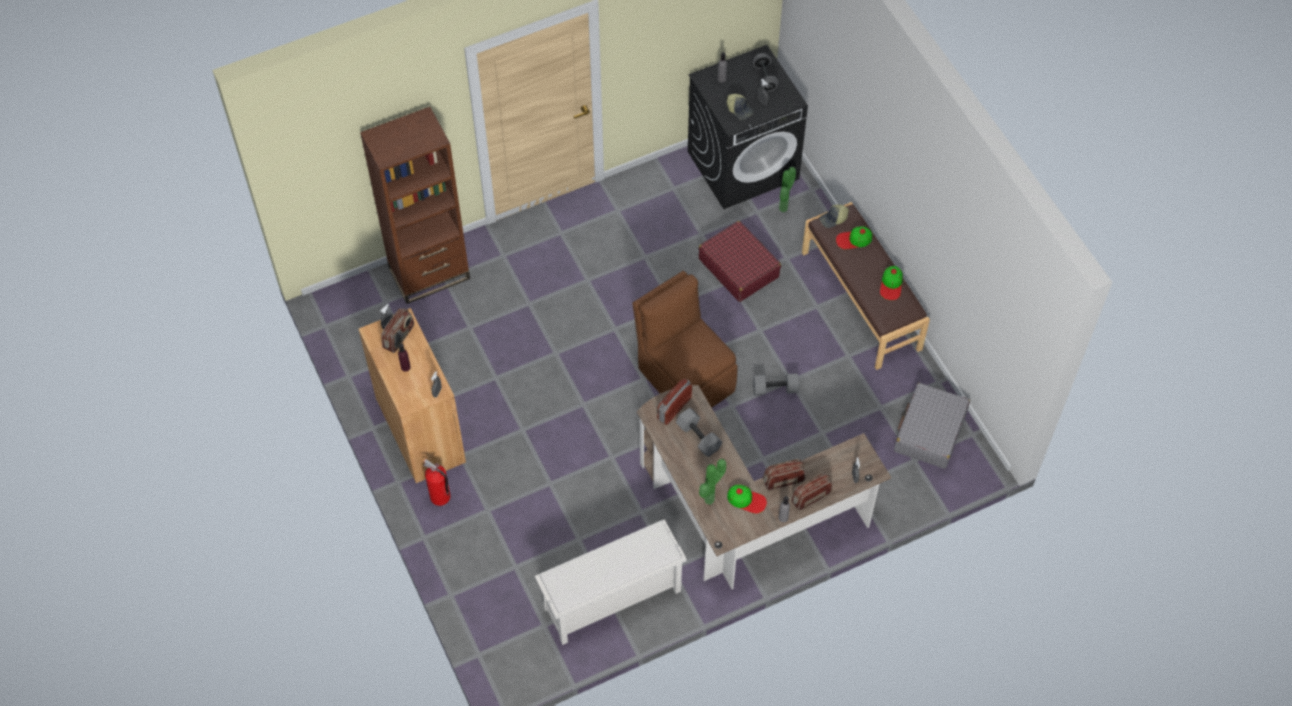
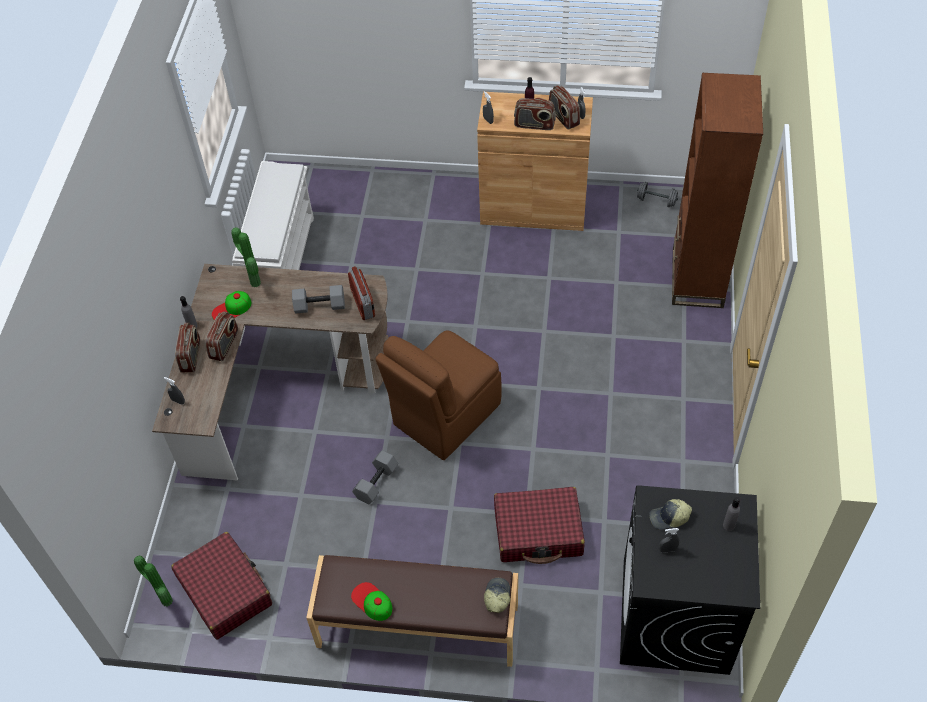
camera: 125 degrees right, 5 degrees down
fire extinguisher [423,459,450,506] -> none
brown chair [632,271,738,408] -> brown chair turned 135 degrees clockwise [375,330,502,460]
grey dumbbell [753,53,778,92] -> grey dumbbell moved to [637,182,678,207]
potted plant [779,167,796,212] -> potted plant moved to [134,555,173,607]
cap [836,226,872,249] -> none
grey suitcase [894,383,970,469] -> red suitcase [171,532,272,640]
none -> radio [514,98,556,130]

